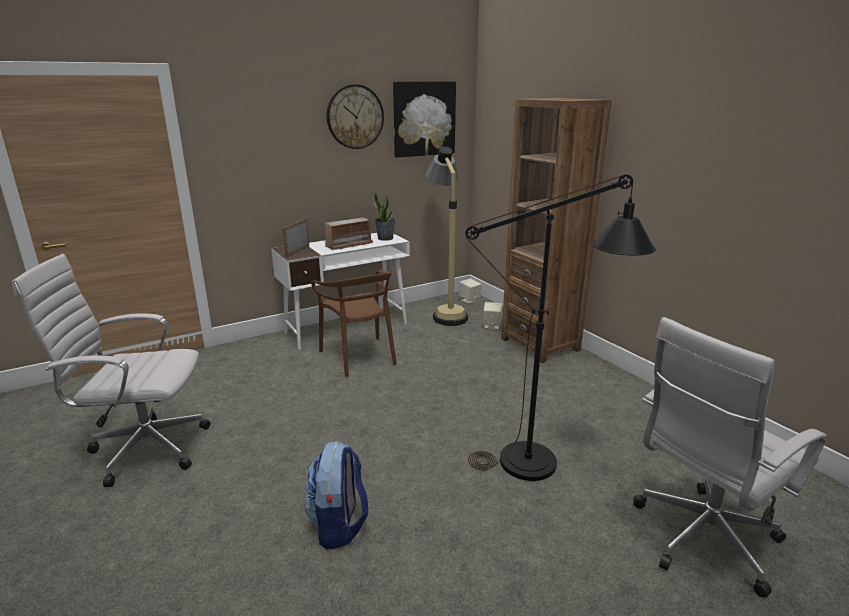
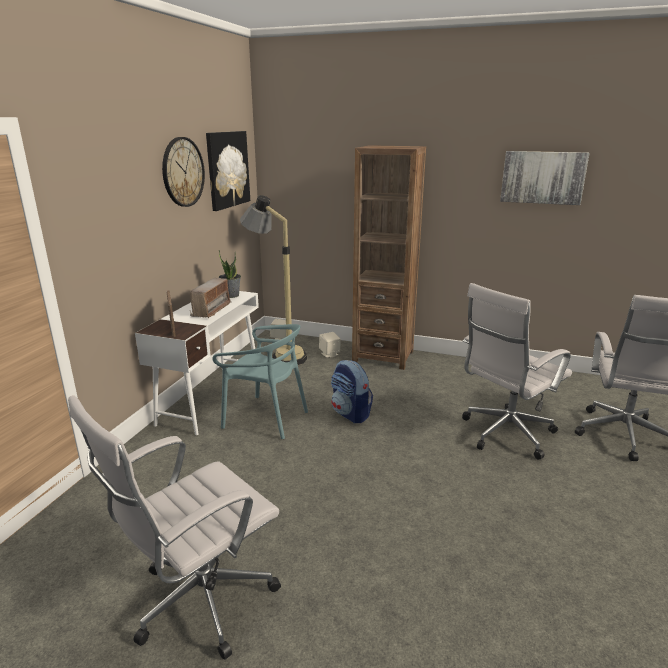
camera: 40 degrees left, 0 degrees up
backpack [305,441,368,550] -> backpack moved to [331,360,373,423]
brown chair [311,270,397,377] -> turquoise chair [212,324,308,439]
black floor lamp [465,174,656,481] -> white office chair [462,283,572,460]
none -> picture [500,151,590,205]

